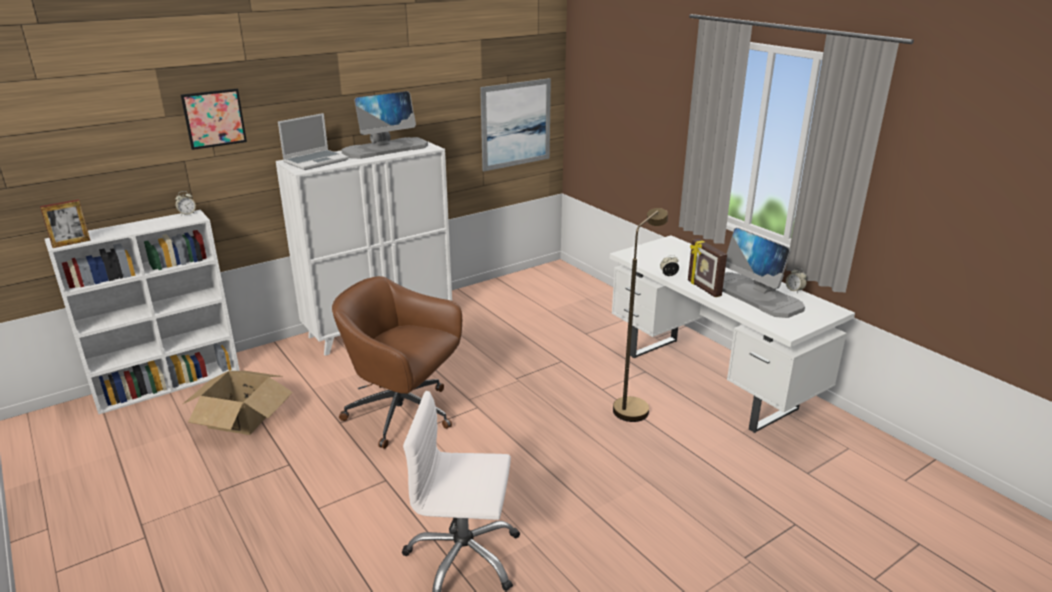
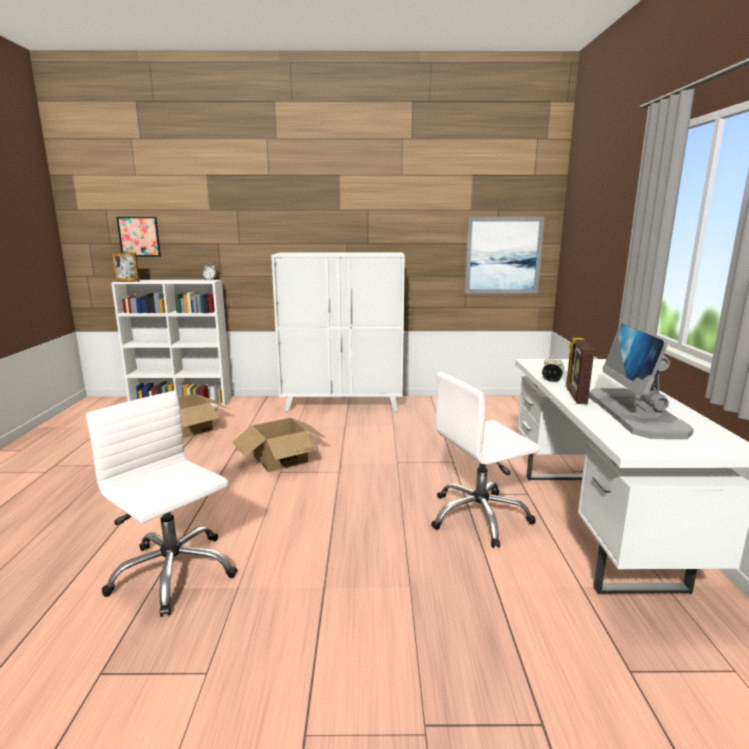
camera: 35 degrees right, 10 degrees down
picture [181,89,247,150] -> picture moved to [117,217,161,257]
laptop [278,113,349,170] -> none
brown office chair [332,276,462,449] -> cardboard box [232,418,326,472]
monitor [341,91,428,159] -> none
brown floor lamp [613,208,668,422] -> white office chair [431,372,540,548]
alarm clock [786,268,807,293] -> none

